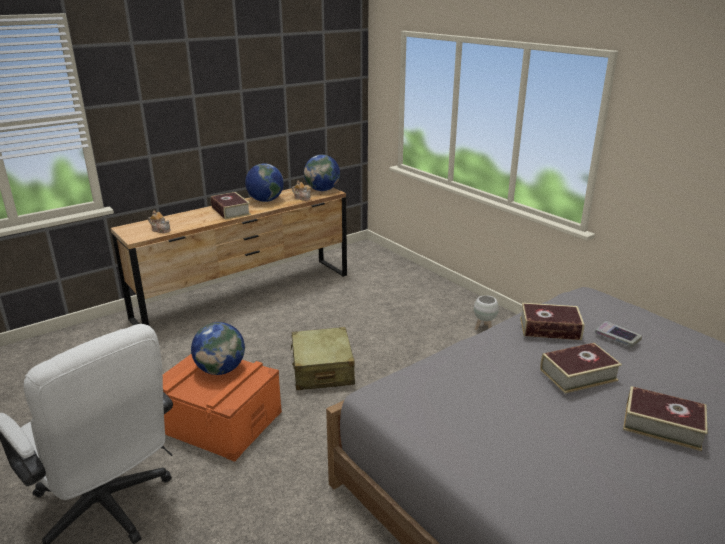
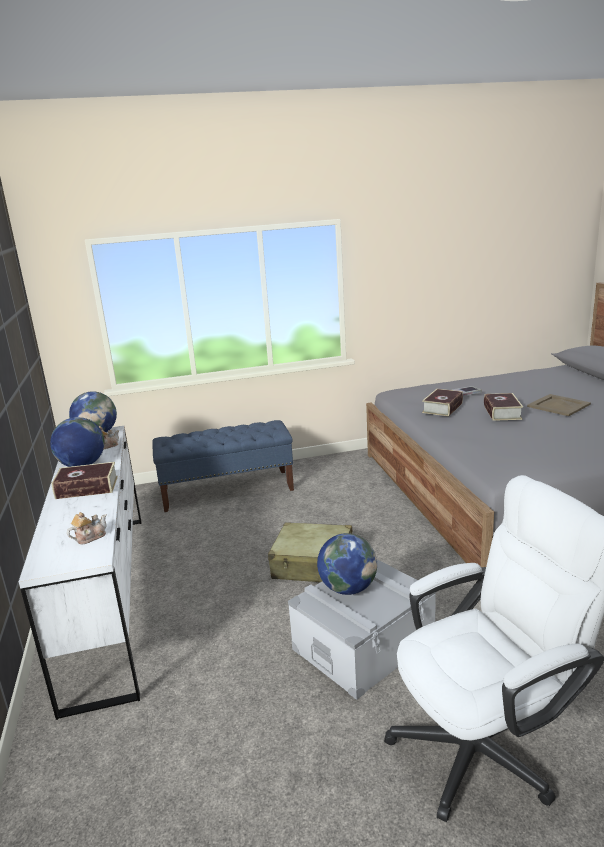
camera: 65 degrees left, 5 degrees down
brown dresser [111,185,347,325] -> white dresser [19,426,141,720]
orange storage box [163,354,282,462] -> grey storage box [288,560,436,700]
white planter [474,295,499,330] -> none
book [623,386,708,451] -> beige tray [527,394,591,416]
none -> blue bench [152,420,294,512]

